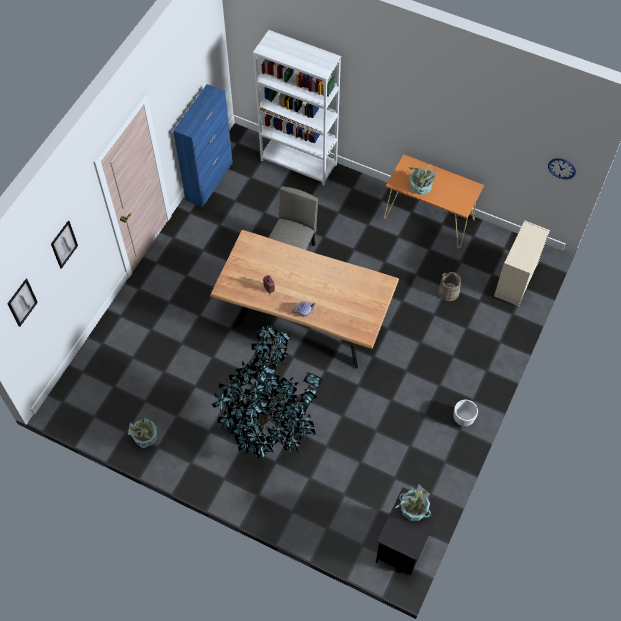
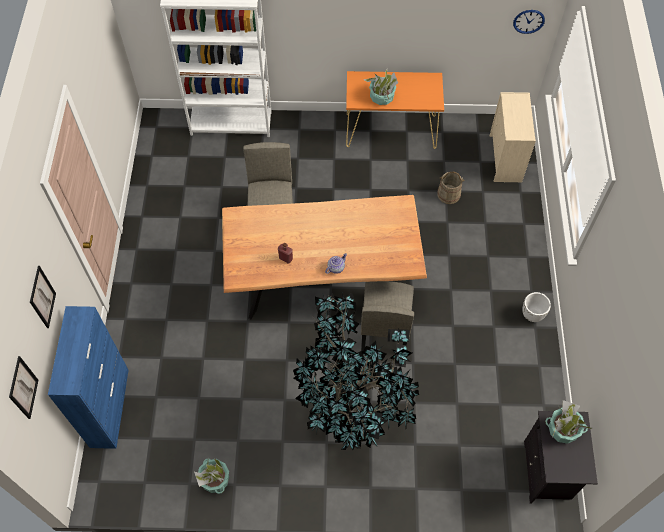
camera: 25 degrees left, 0 degrees up
blue cabinet [173,84,233,207] -> blue cabinet moved to [48,306,128,449]
none -> beige chair [361,281,414,351]

